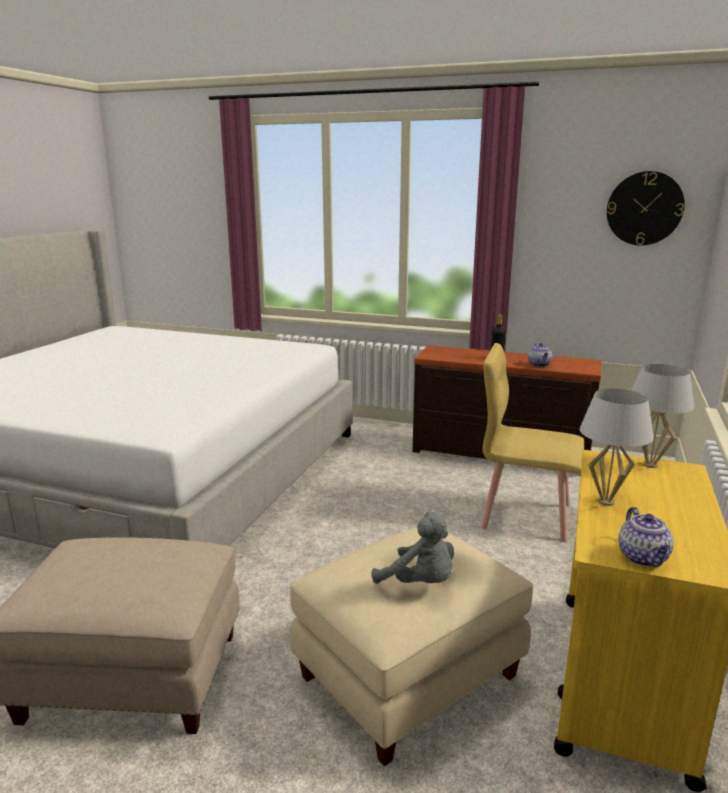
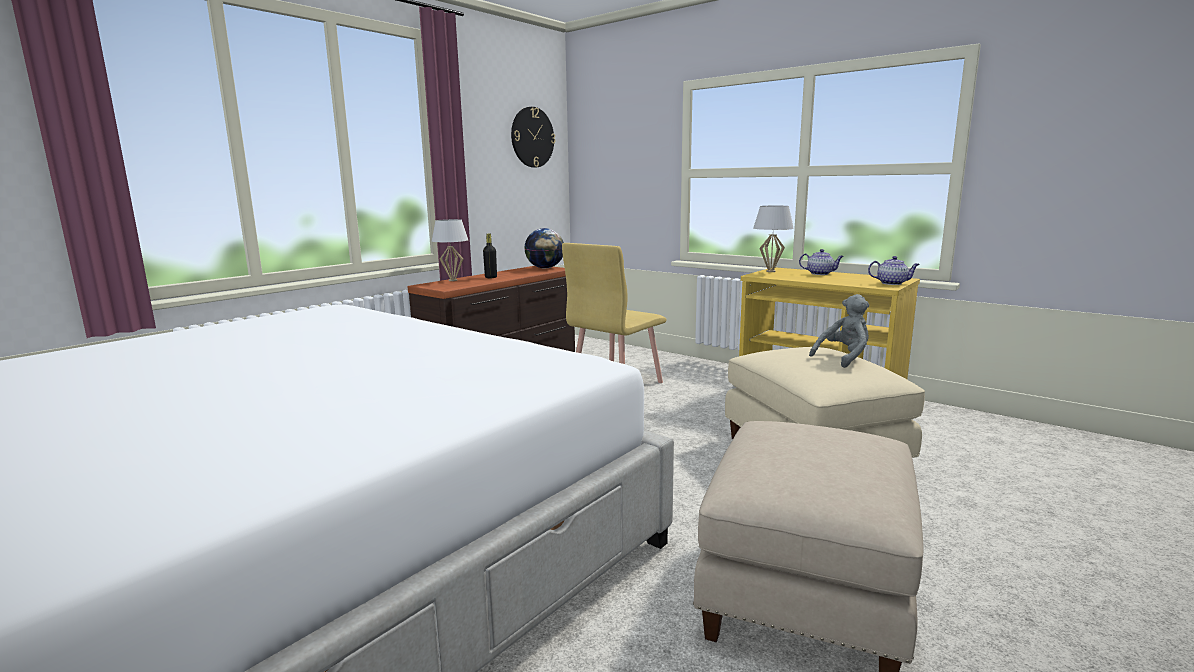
camera: 70 degrees left, 5 degrees down
teapot [528,343,552,367] -> teapot moved to [799,249,844,275]
white table lamp [580,388,654,506] -> white table lamp moved to [432,219,468,281]
none -> globe [524,228,564,268]

